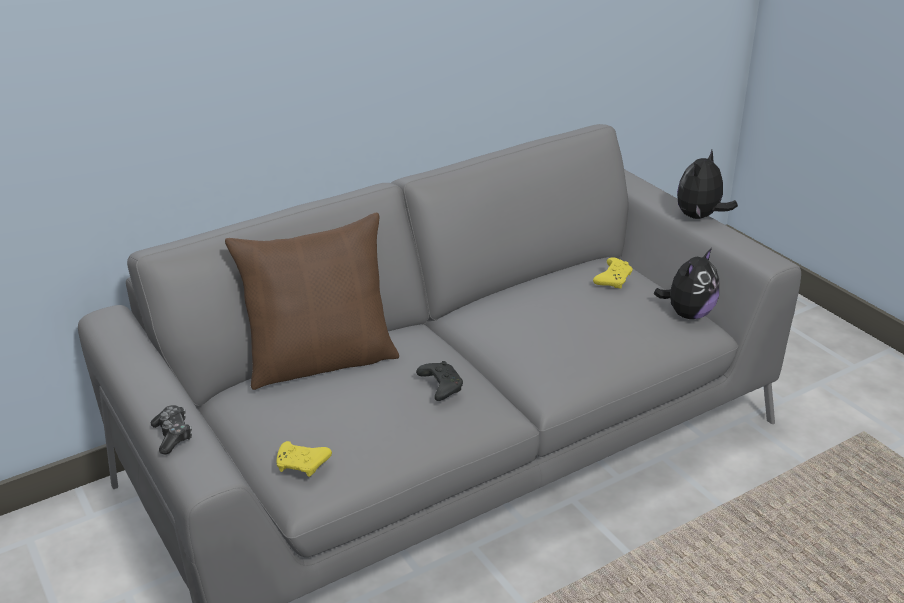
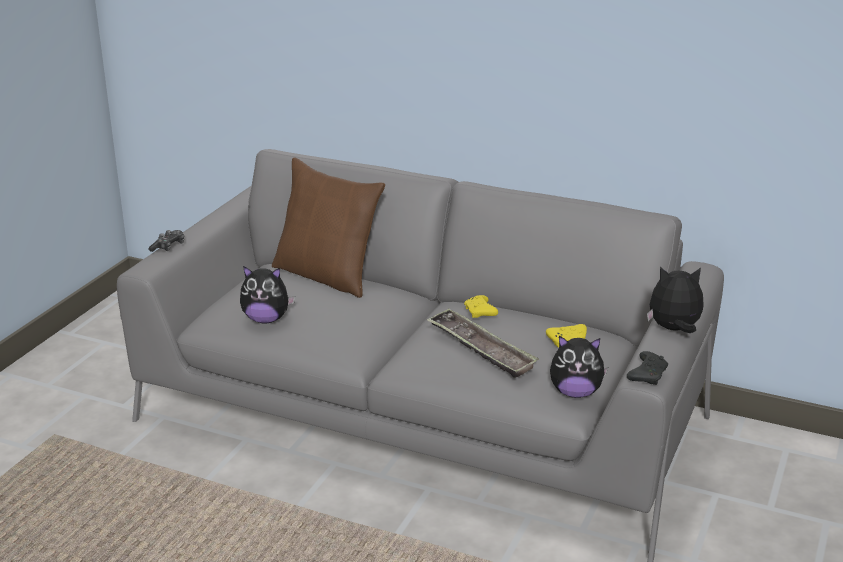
camera: 55 degrees right, 5 degrees down
yellow game controller [276,441,332,477] -> yellow game controller moved to [464,295,498,318]
black game controller [416,361,463,401] -> black game controller moved to [627,351,668,385]
none -> plush toy [240,266,295,324]
none -> tray [426,309,539,378]

